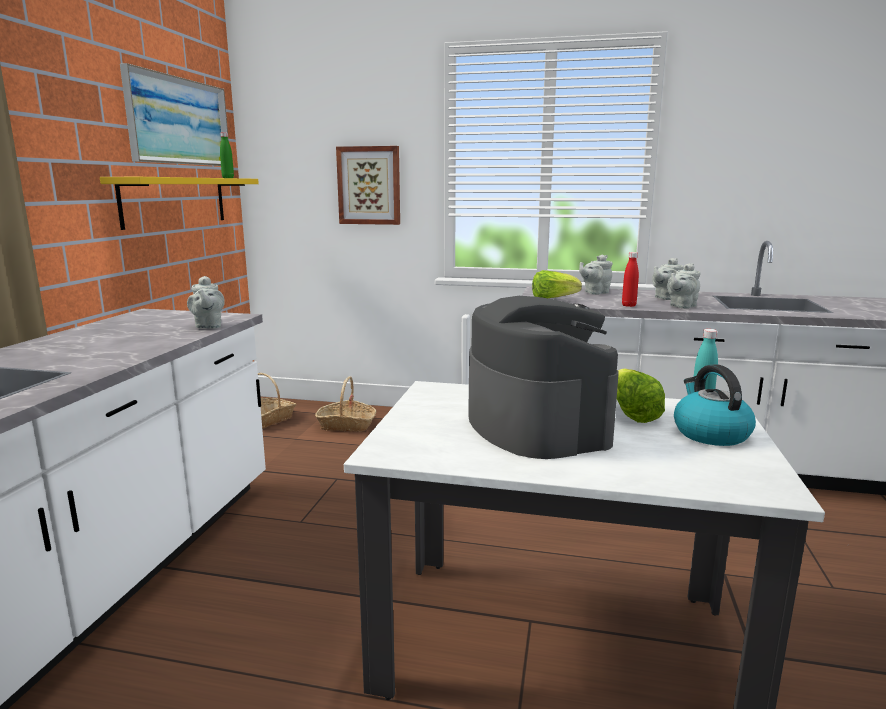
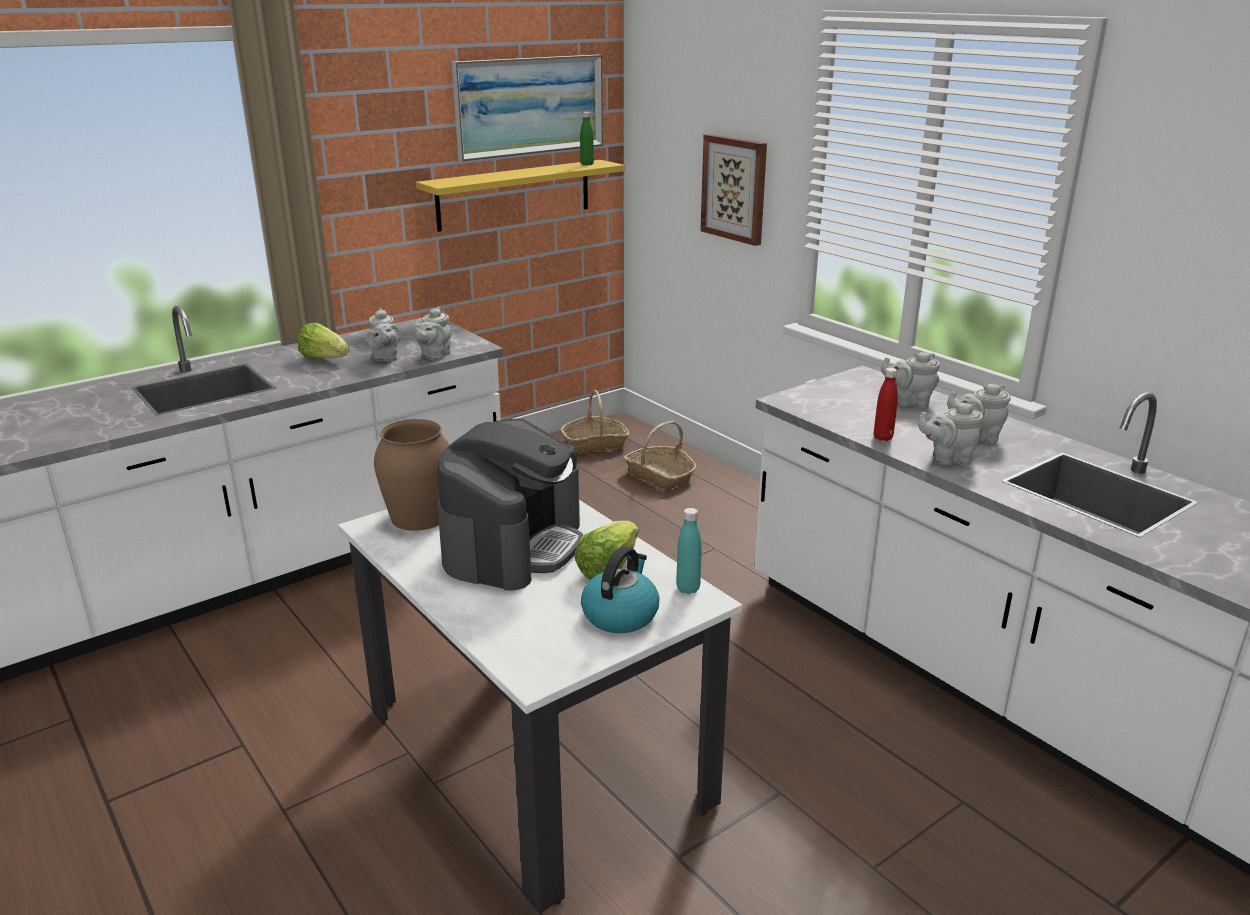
camera: 40 degrees right, 10 degrees up
lettuce [532,270,582,298] -> lettuce moved to [297,323,349,358]
none -> grey teapot [366,308,401,362]
none -> brown vase [374,419,449,531]

